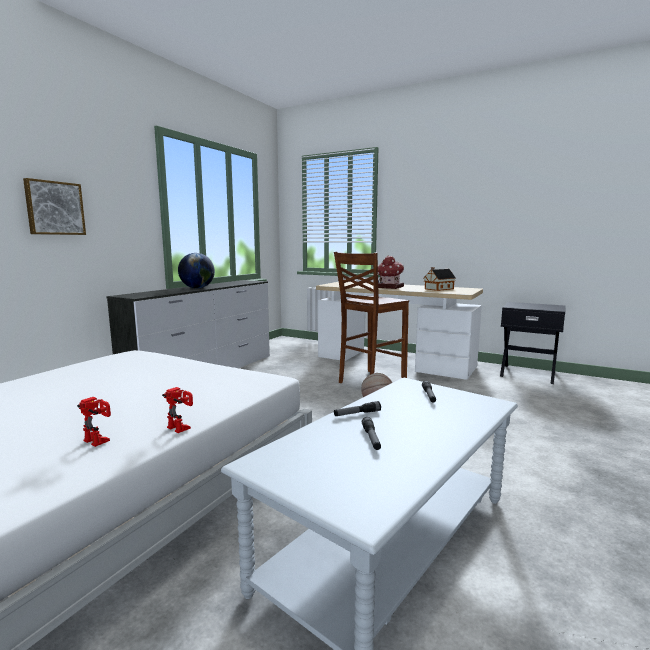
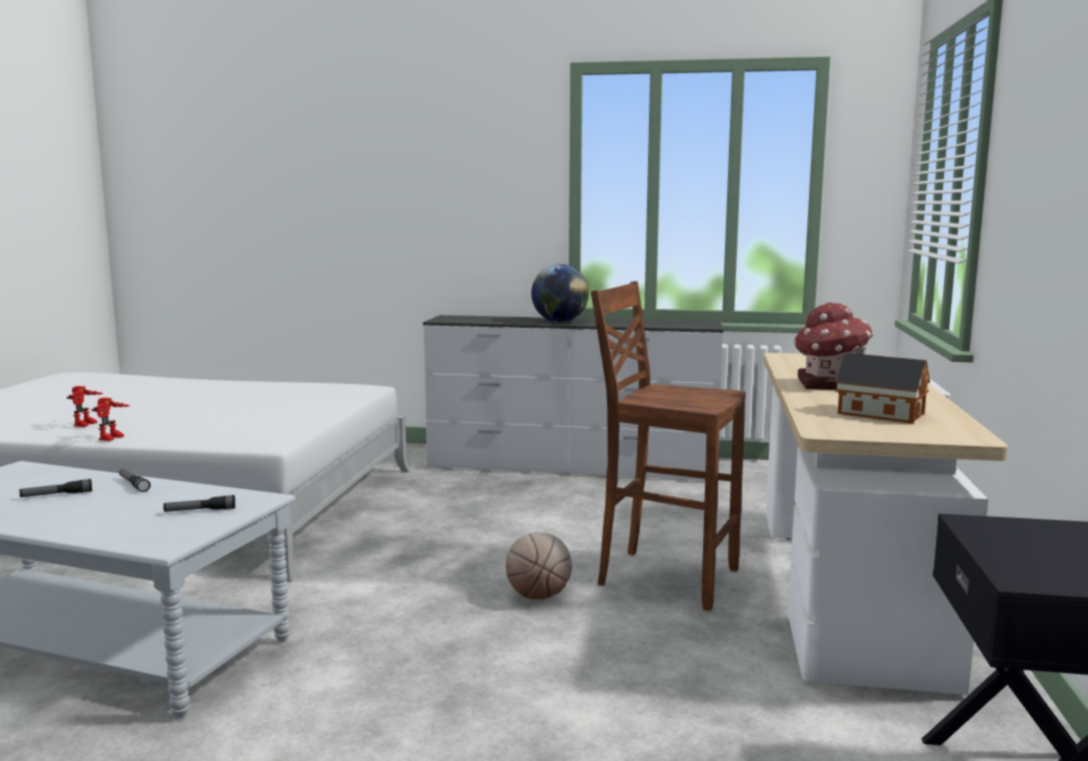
camera: 70 degrees right, 0 degrees up
picture [23,178,86,235] -> none

